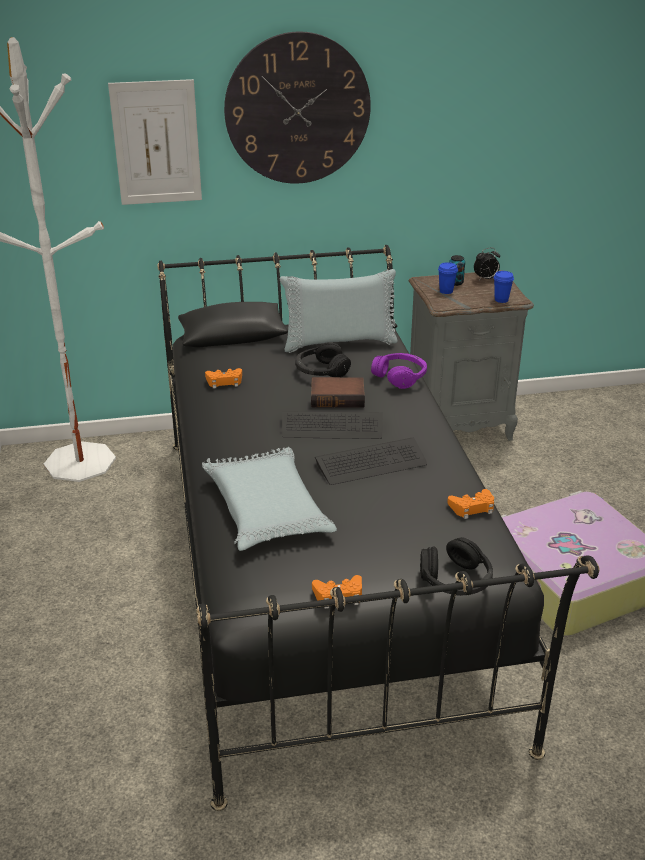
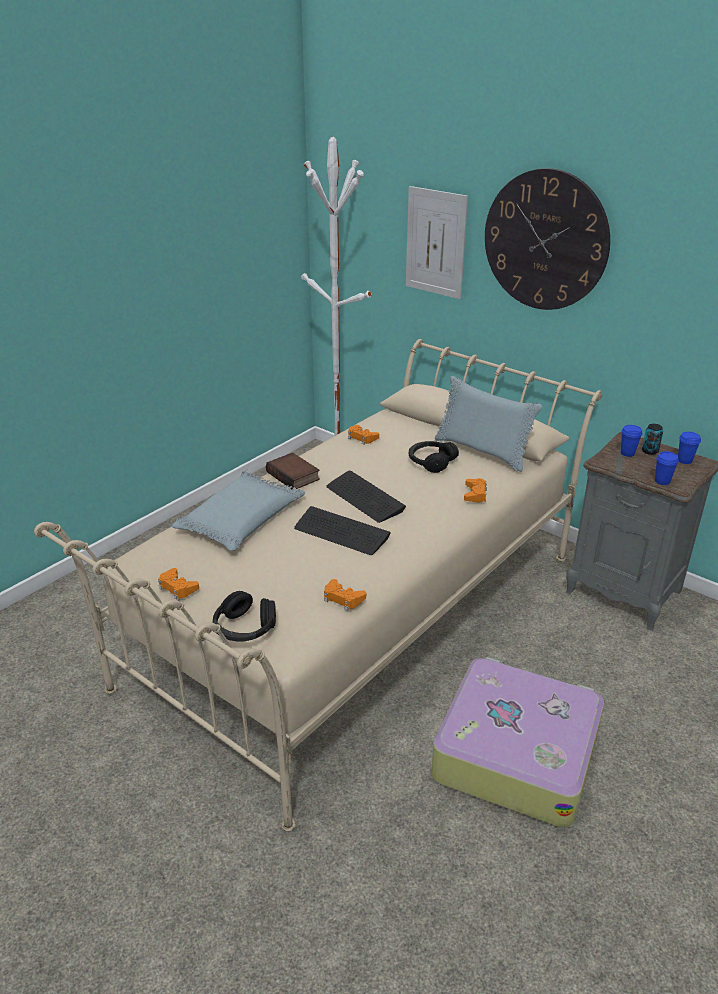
camera: 50 degrees right, 0 degrees up
black bed [157,245,600,811] -> beige bed [34,339,602,832]
book [311,377,365,408] -> book moved to [266,453,320,489]
purple headphones [371,353,427,389] -> orange game controller [464,478,487,502]
alarm clock [474,248,500,280] -> blue cup [678,432,701,464]

